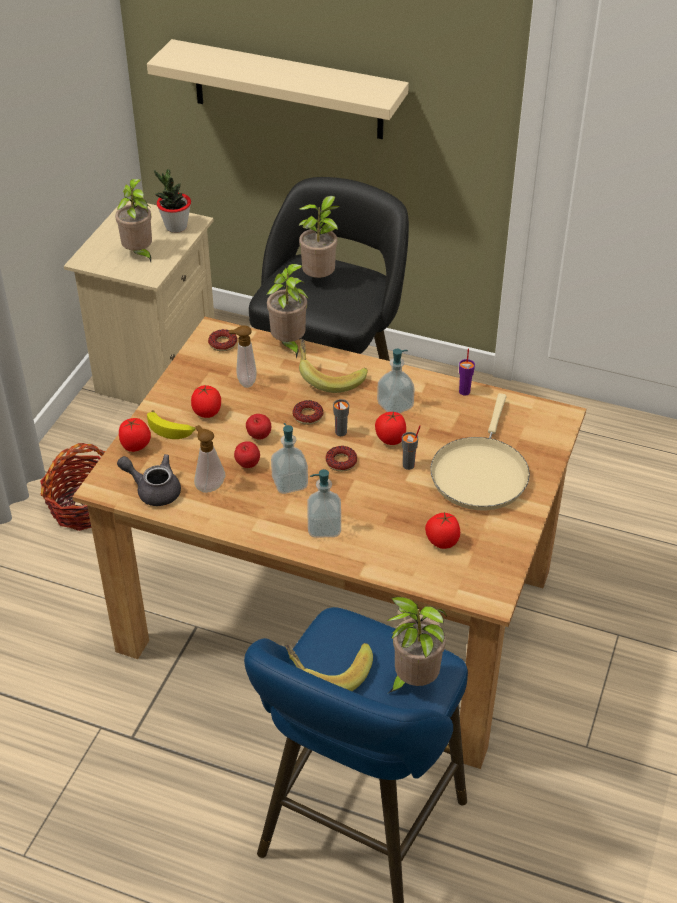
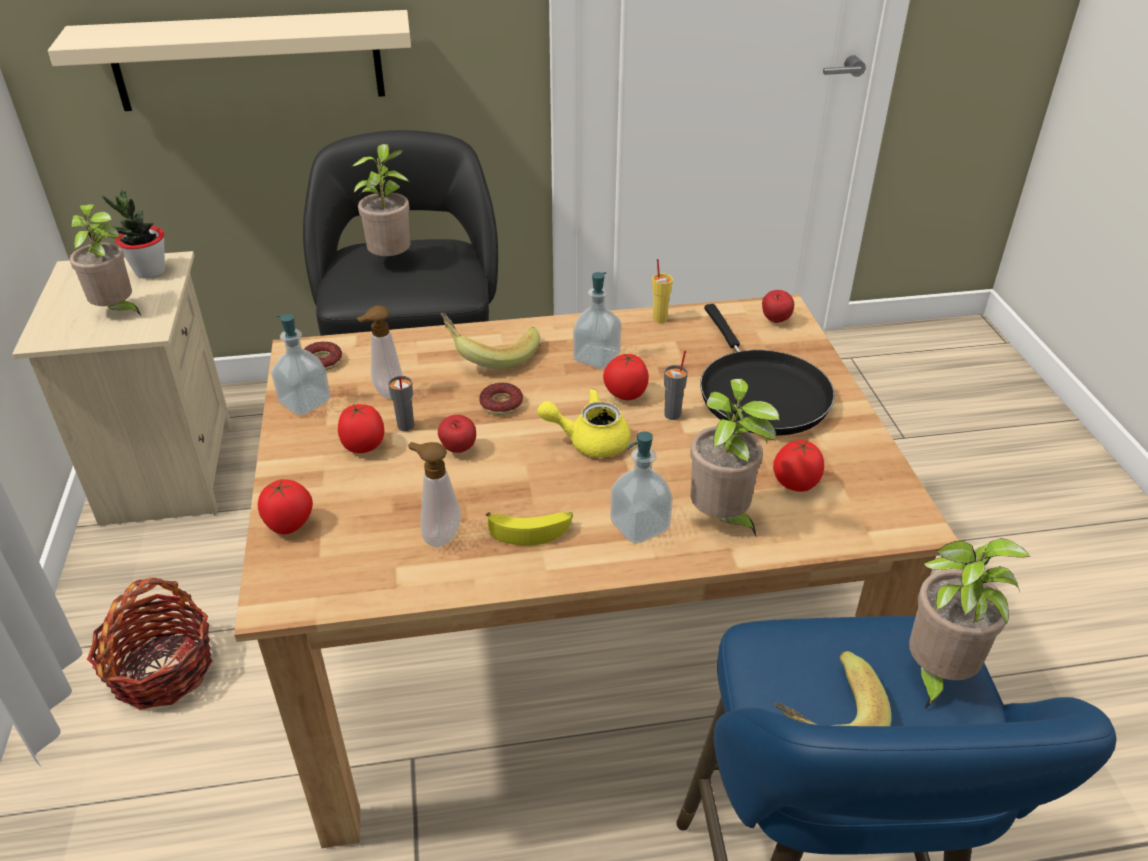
camera: 30 degrees left, 5 degrees down
grey teapot [117,454,181,506] -> none
banana [147,410,196,439] -> banana moved to [486,512,573,546]
apple [234,441,260,468] -> apple moved to [762,290,794,323]
potted plant [267,264,309,359] -> potted plant moved to [690,379,779,538]
soap dispenser [271,423,308,494] -> soap dispenser moved to [271,314,331,416]
donut [325,446,357,472] -> yellow teapot [537,388,631,458]
grey cup [333,399,349,436] -> grey cup moved to [388,376,414,431]
beige frying pan [430,393,530,510] -> black frying pan [700,304,835,436]
purple cup [459,349,475,396] -> yellow cup [652,259,673,323]

